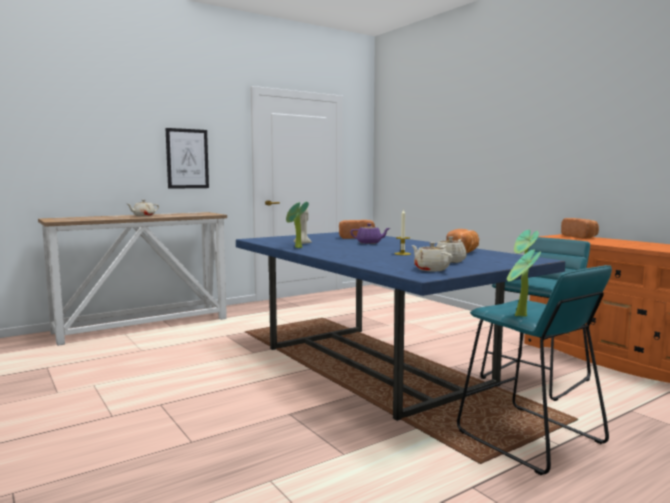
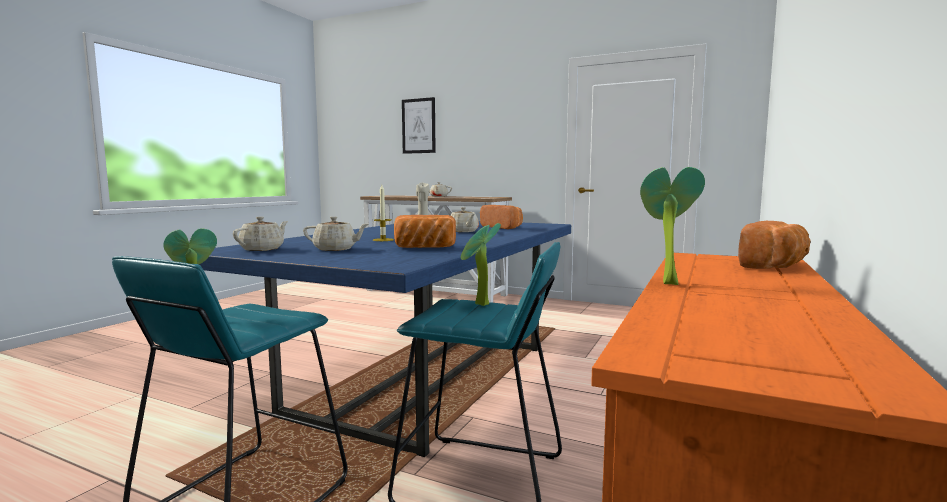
camera: 60 degrees right, 0 degrees up
picture [166,128,209,189] -> picture moved to [402,97,435,154]
potted plant [286,202,309,248] -> potted plant moved to [640,167,705,285]
purple teapot [350,224,390,244] -> beige teapot [451,207,479,232]

